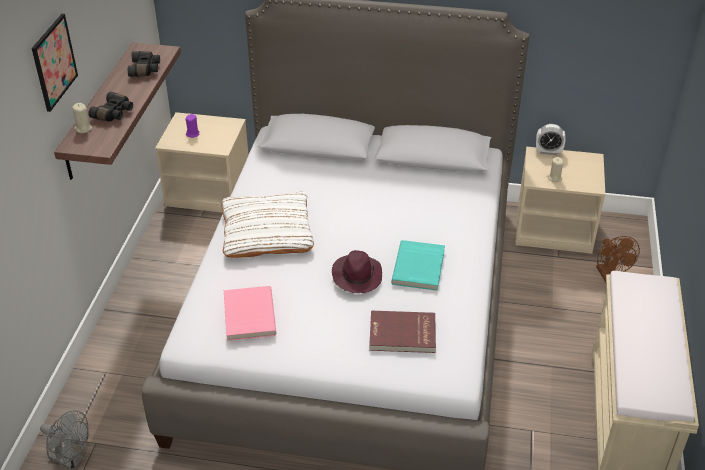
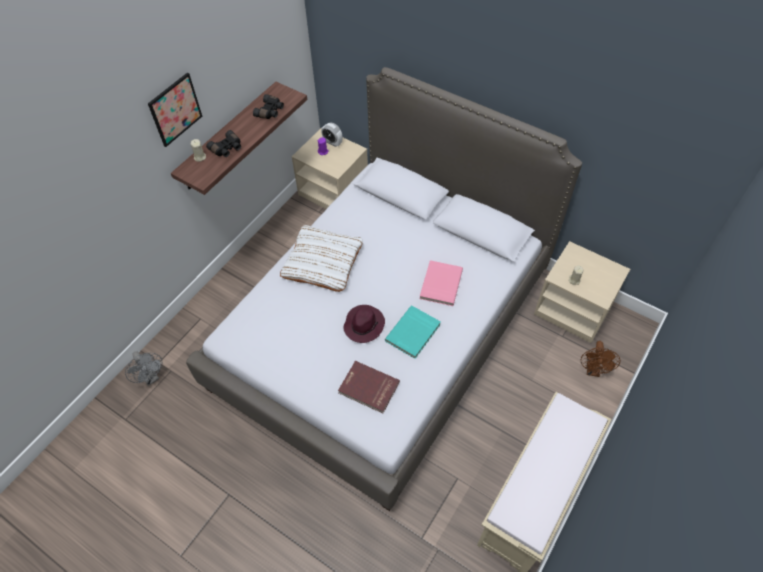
camera: 25 degrees right, 15 degrees up
pink book [224,286,276,341] -> pink book moved to [420,260,463,306]
alarm clock [536,124,565,155] -> alarm clock moved to [321,123,342,147]

